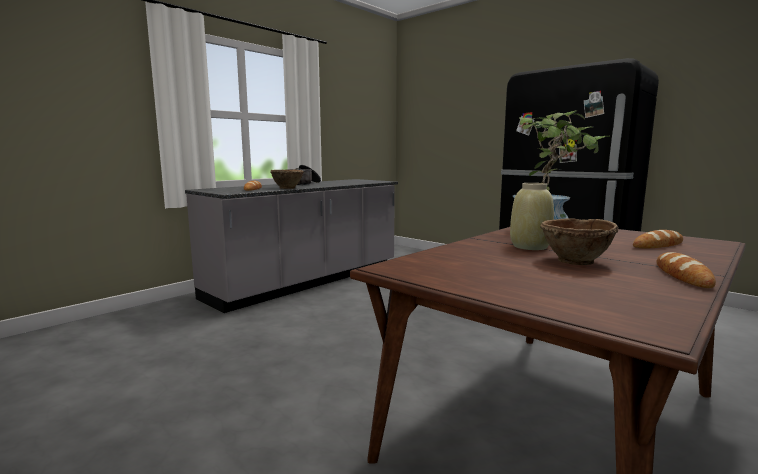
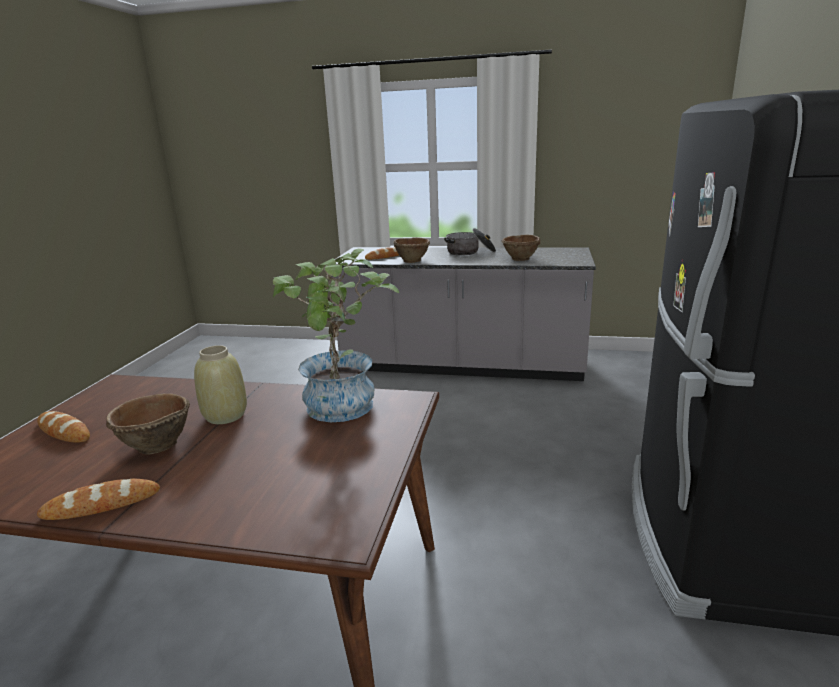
camera: 60 degrees right, 10 degrees up
bread [633,230,683,248] -> bread moved to [37,411,90,443]
none -> brown bowl [502,234,541,261]

